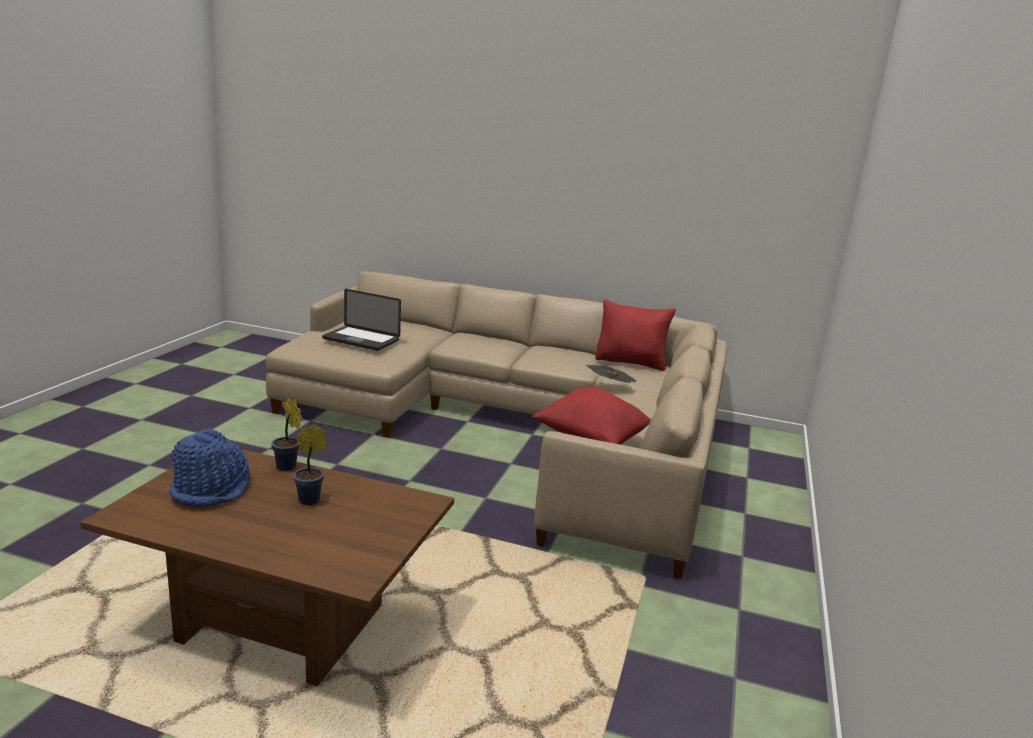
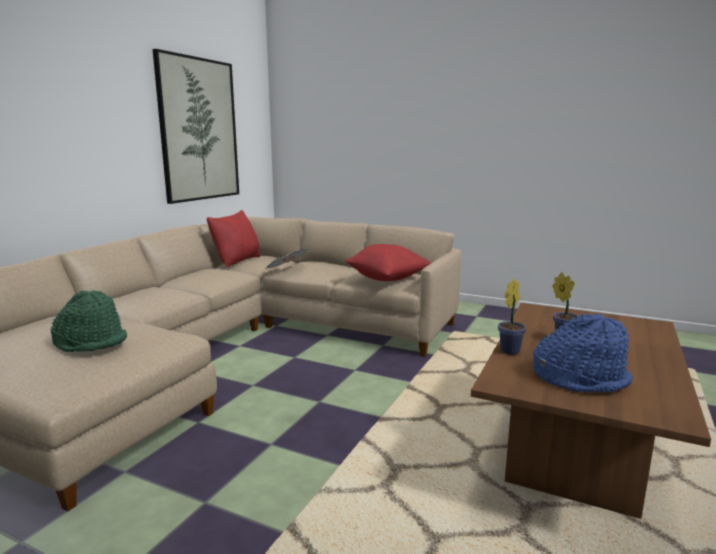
camera: 80 degrees left, 5 degrees down
laptop [322,289,401,351] -> green hat [50,290,127,352]
none -> picture [153,49,239,204]

